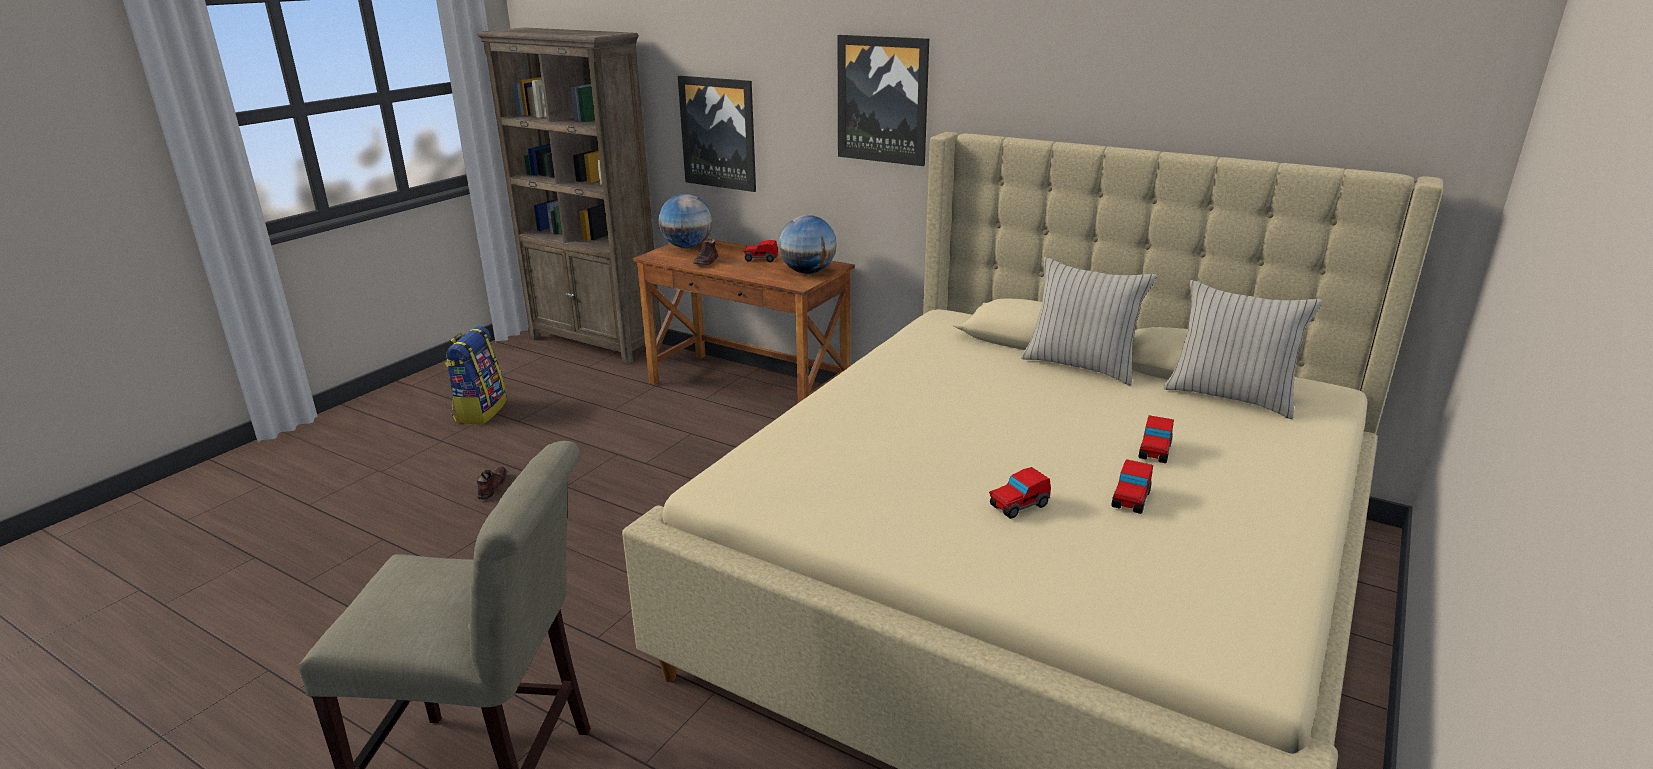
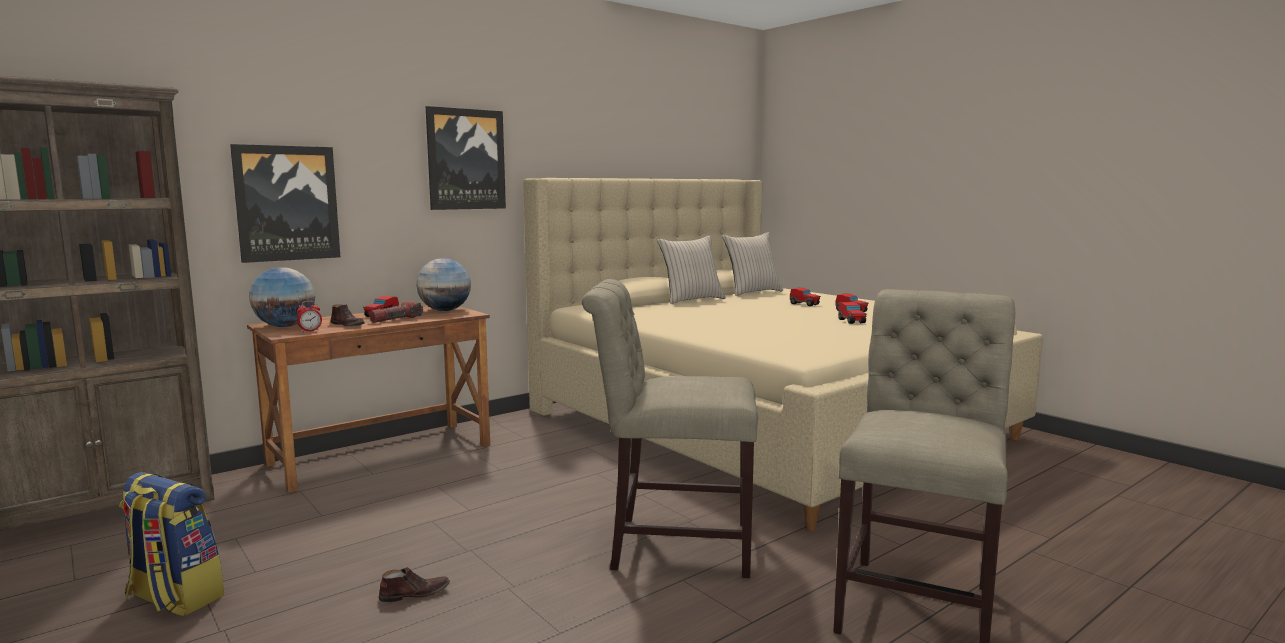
camera: 70 degrees left, 15 degrees down
brown shoe [477,466,507,500] -> brown shoe turned 135 degrees clockwise [379,567,450,602]
none -> alarm clock [297,301,322,332]
none -> flashlight [369,301,423,323]
none -> beige chair [582,279,758,578]

